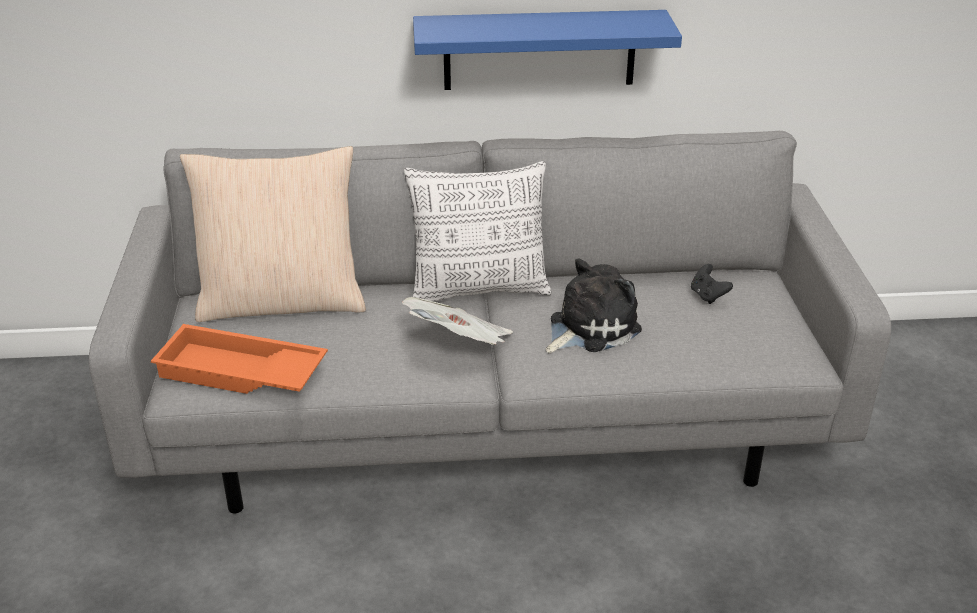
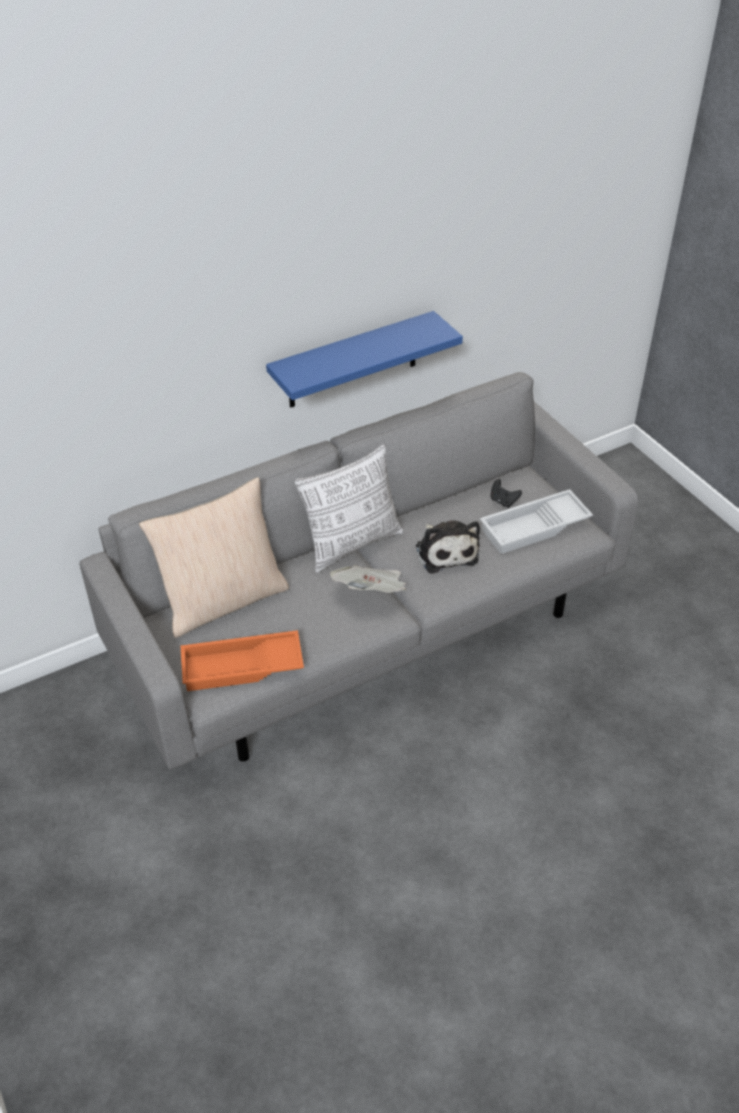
camera: 25 degrees left, 10 degrees up
plush toy [546,258,642,353] -> plush toy turned 135 degrees clockwise [416,520,480,573]
none -> white tray [480,489,593,554]

